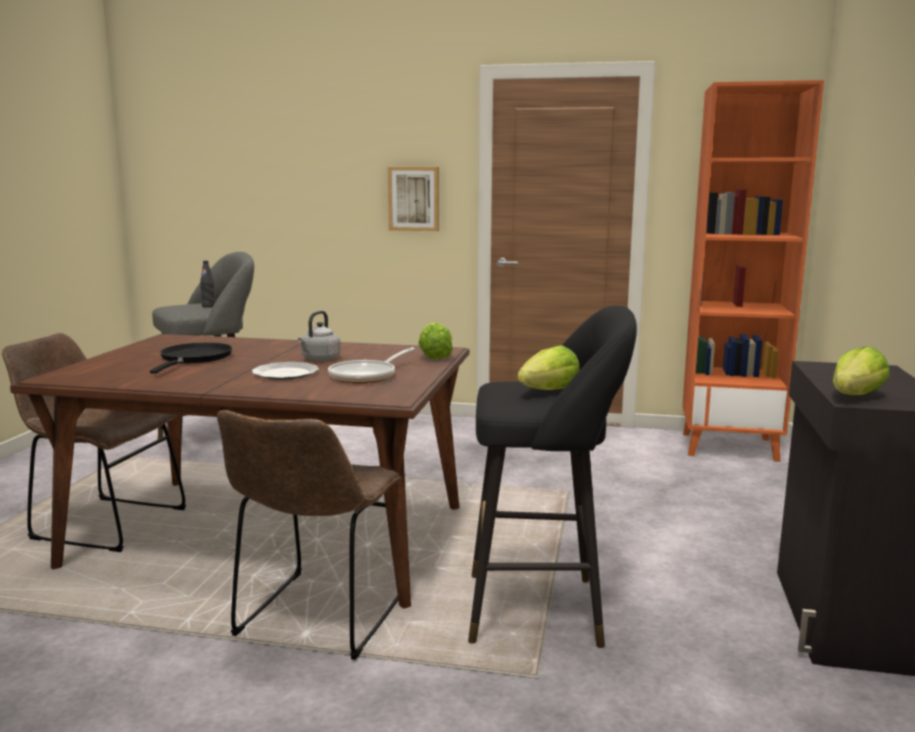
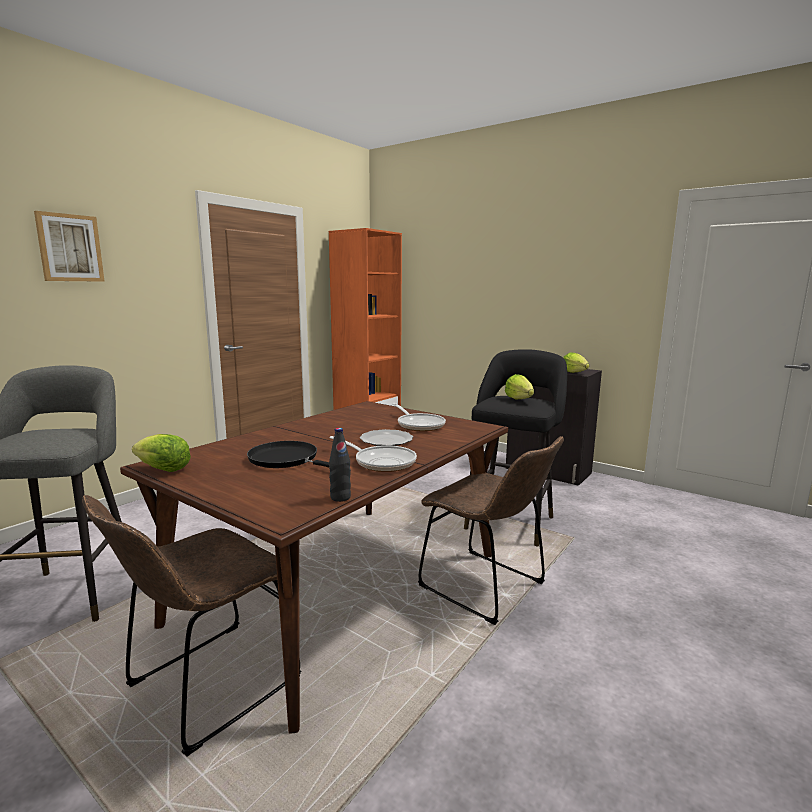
camera: 65 degrees left, 0 degrees up
black bottle [200,260,215,308] -> black bottle moved to [329,428,351,502]
grey kettle [298,311,341,361] -> none
picture [388,167,439,231] -> picture moved to [34,211,105,282]
lettuce [418,322,453,360] -> lettuce moved to [132,434,191,472]
none -> frying pan [329,436,417,472]

